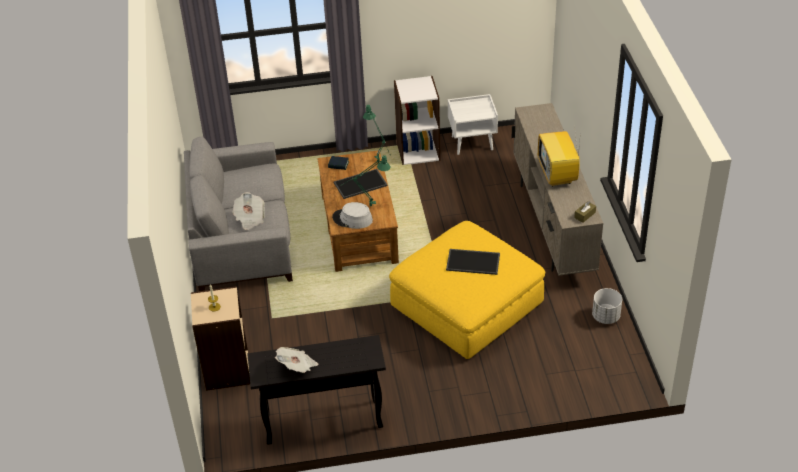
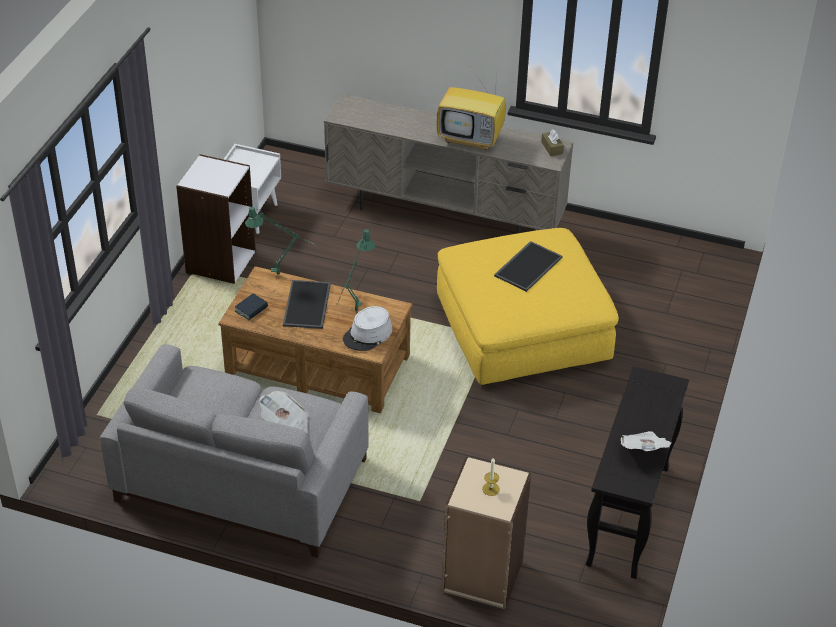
camera: 65 degrees left, 0 degrees up
white planter [592,288,622,324] -> none

